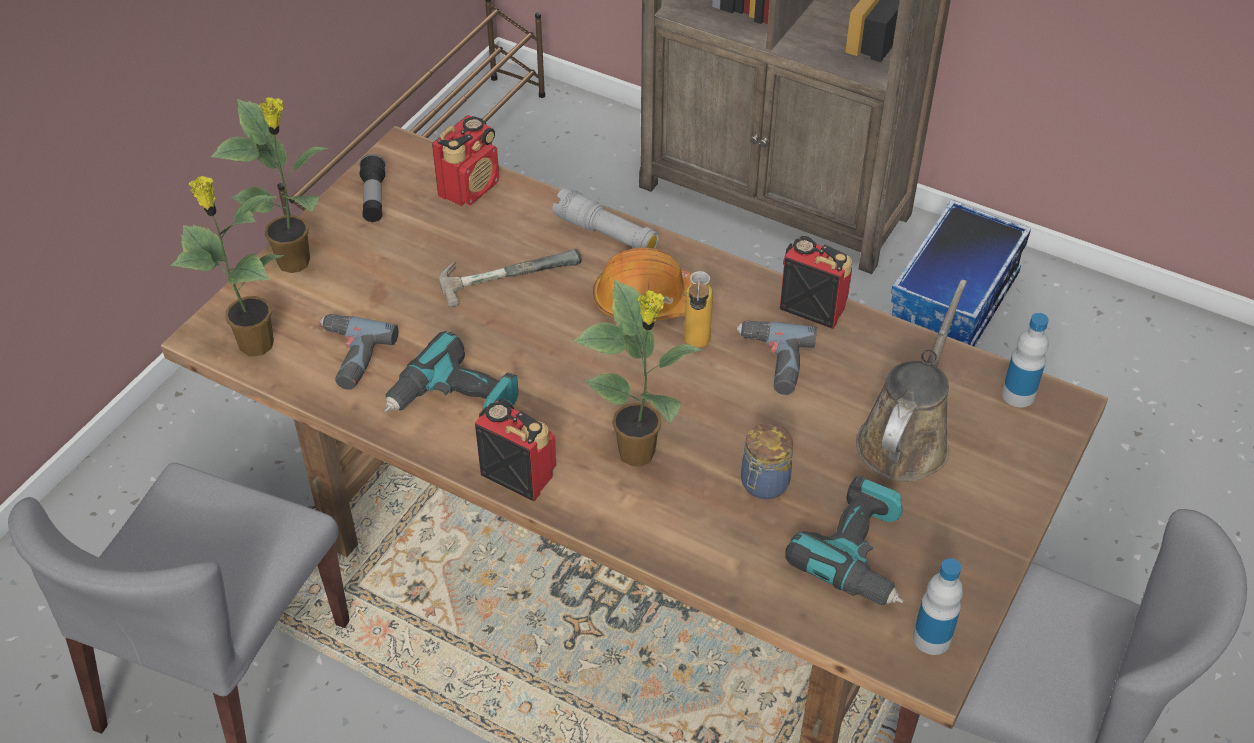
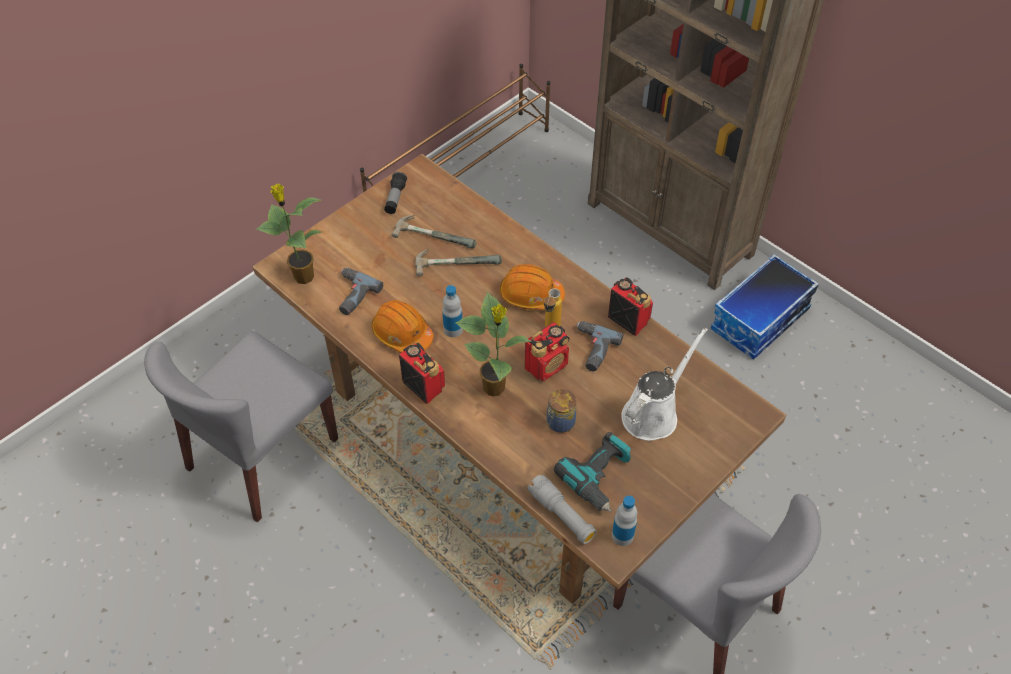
camera: 15 degrees right, 5 degrees up
potted plant [211,97,329,273] -> none
power drill [384,331,518,412] -> orange hard hat [371,300,433,353]
radio [432,115,499,206] -> radio moved to [525,322,570,381]
grey flashlight [552,188,659,249] -> grey flashlight moved to [527,475,597,544]
brown watering can [856,280,967,482] -> white watering can [621,328,708,441]
bottle [1002,313,1049,407] -> bottle moved to [442,285,463,337]
none -> hammer [392,215,476,248]

